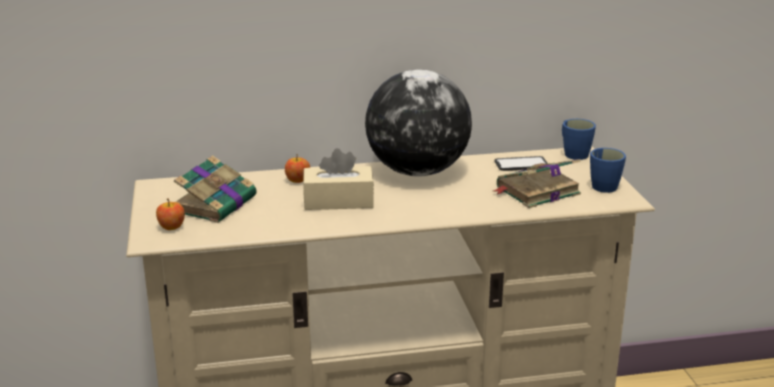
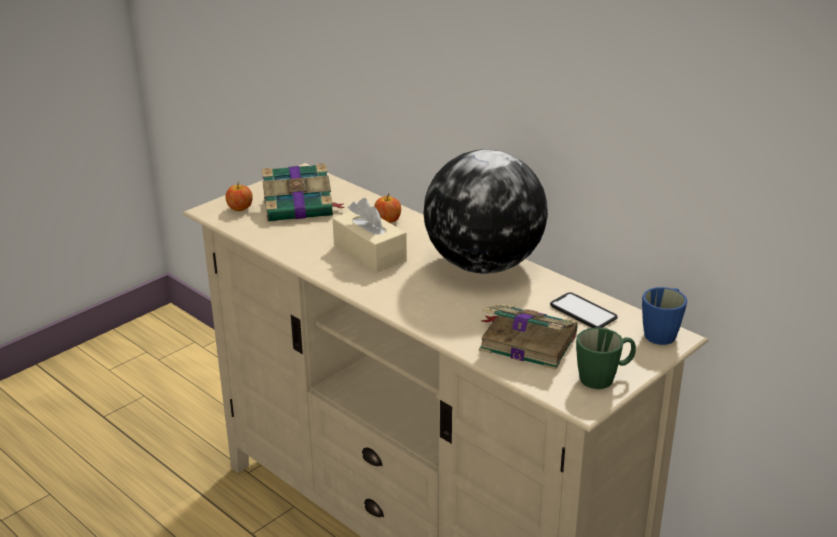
camera: 55 degrees right, 5 degrees up
blue mug [590,148,626,193] -> green mug [576,327,636,389]

